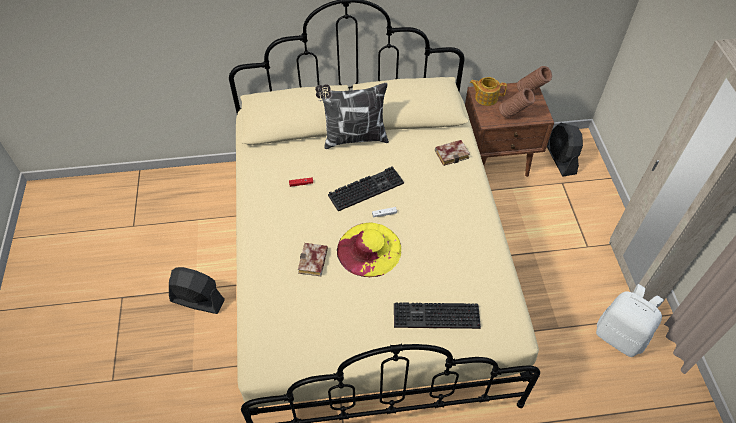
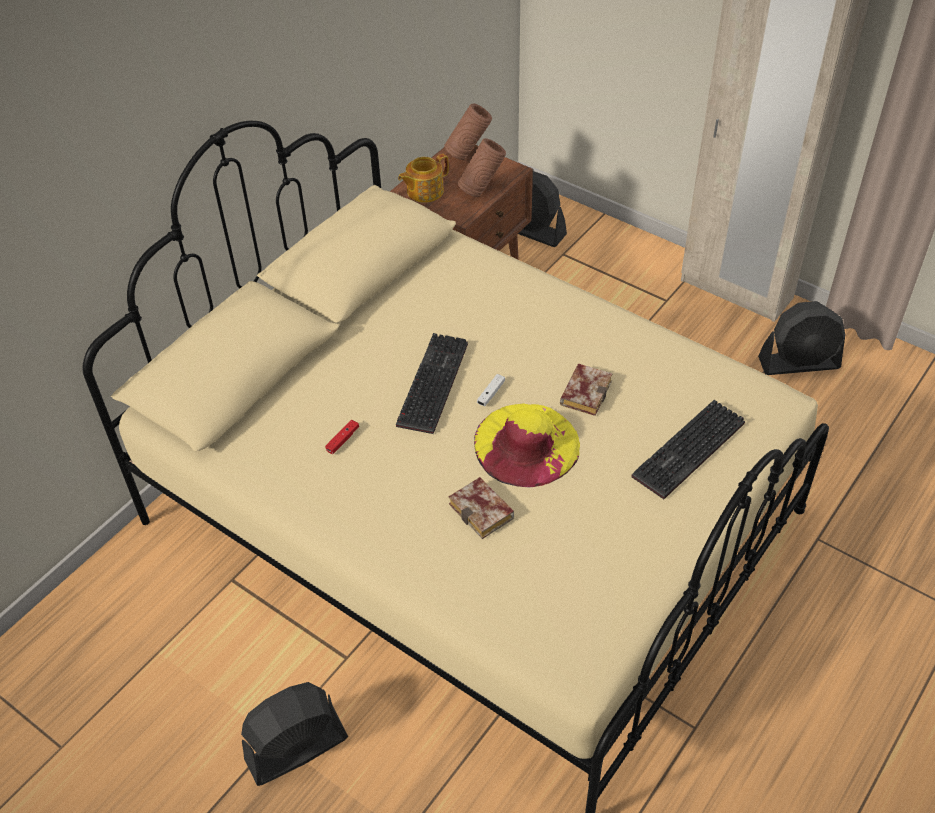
camera: 45 degrees left, 5 degrees down
pillow [315,83,389,149] -> none
book [435,140,470,166] -> book moved to [560,364,613,416]
white backpack [596,284,664,357] -> black fan [758,301,846,375]

